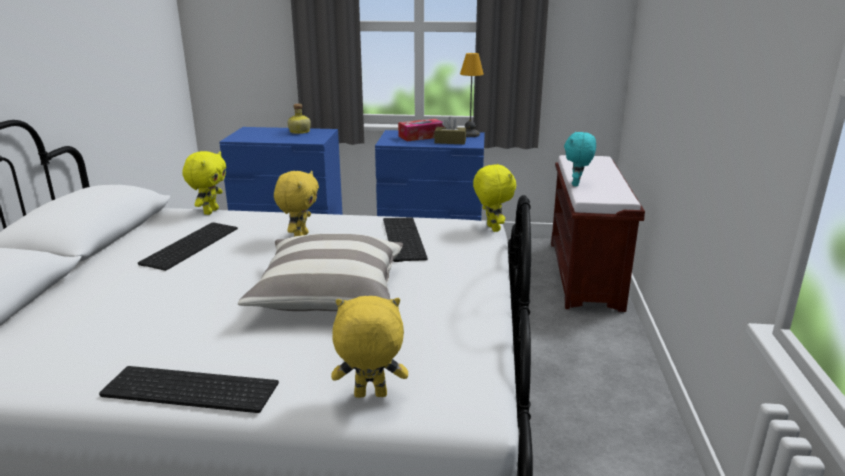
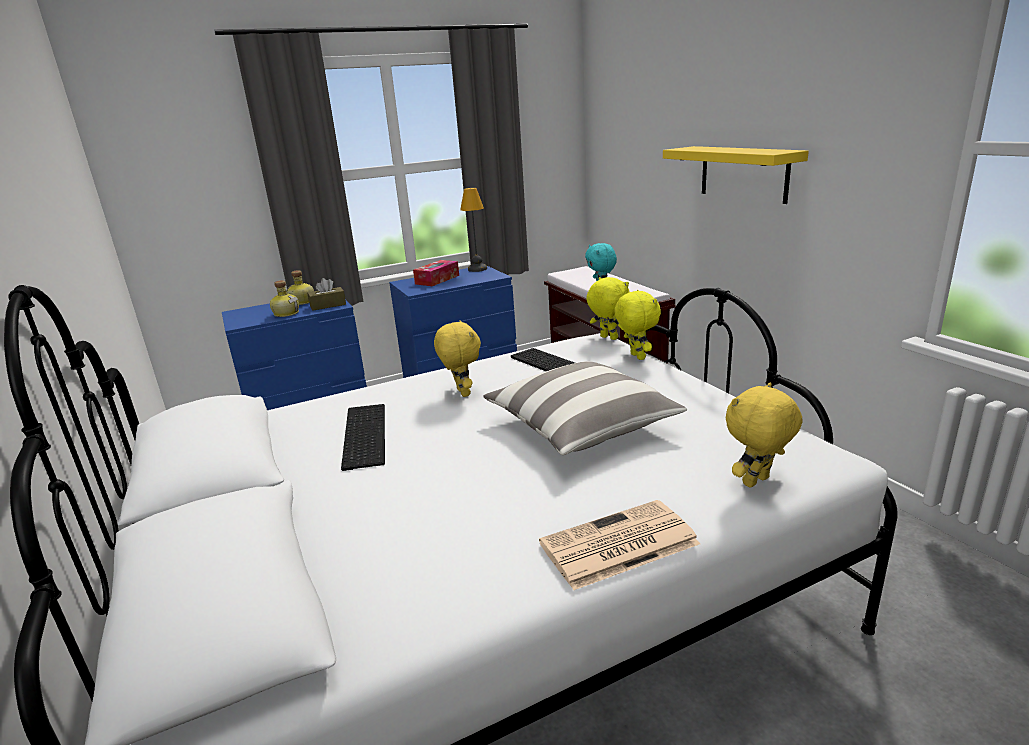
camera: 30 degrees left, 0 degrees up
keyboard [99,366,279,413] -> newspaper [539,500,700,590]
yellow plush toy [182,151,226,215] -> yellow plush toy moved to [614,290,661,360]
brown tissue box [434,117,466,144] -> brown tissue box moved to [308,278,346,311]
none -> bottle [270,280,299,317]
none -> yellow shelf [663,146,809,204]

